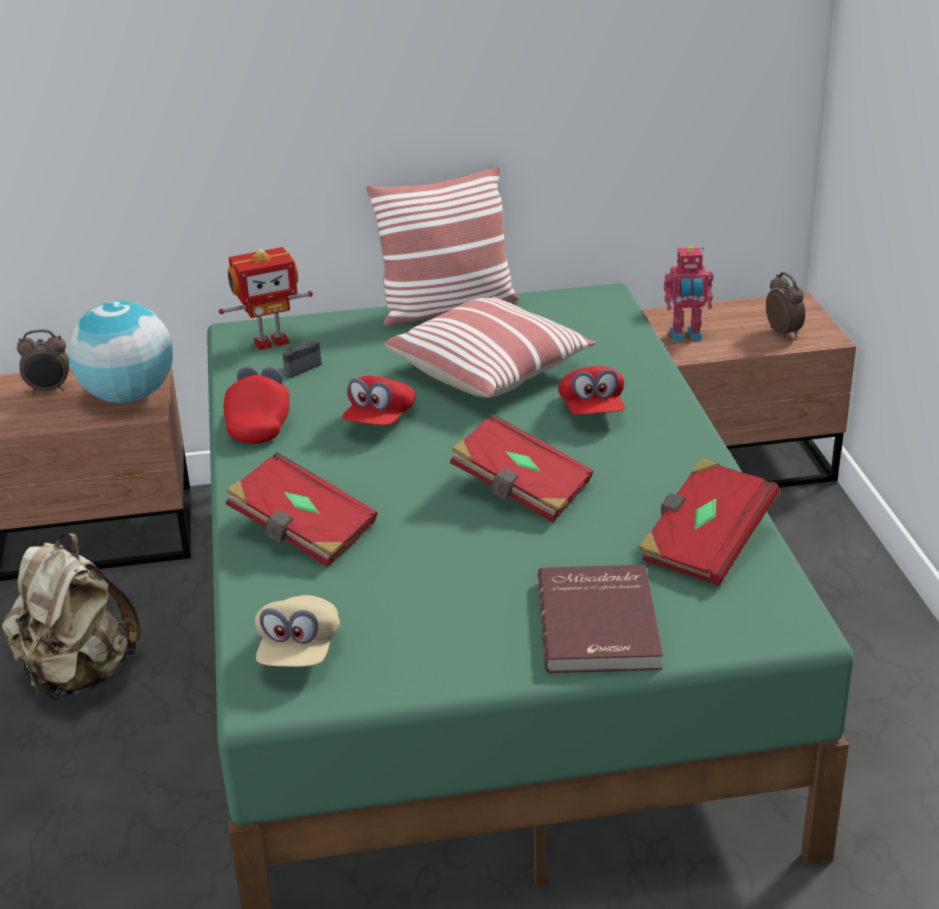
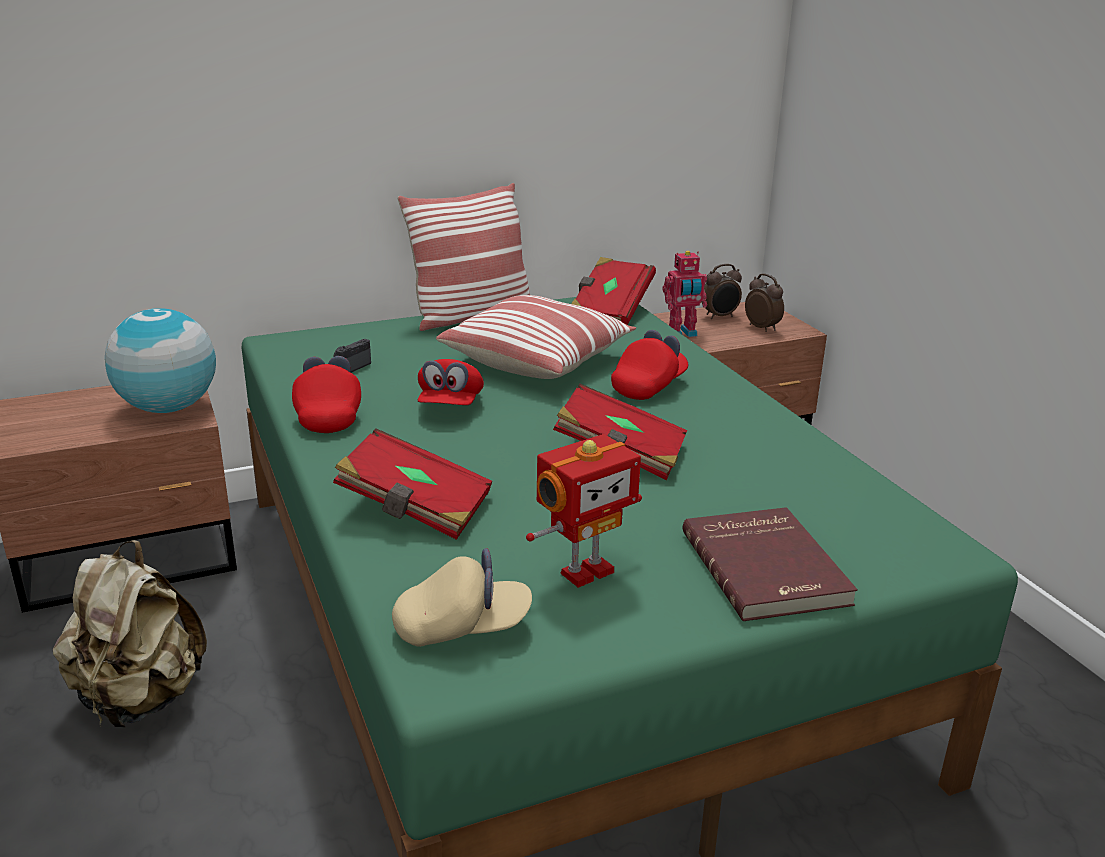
camera: 15 degrees left, 5 degrees down
alarm clock [17,329,69,394] -> alarm clock moved to [701,264,742,319]
toy robot [218,247,313,350] -> toy robot moved to [526,434,642,588]
beige cap [255,595,340,667] -> beige cap turned 90 degrees counterclockwise [392,548,532,647]
red cap [558,366,624,415] -> red cap turned 120 degrees counterclockwise [611,330,688,400]
red book [638,457,779,586] -> red book moved to [571,257,656,325]

